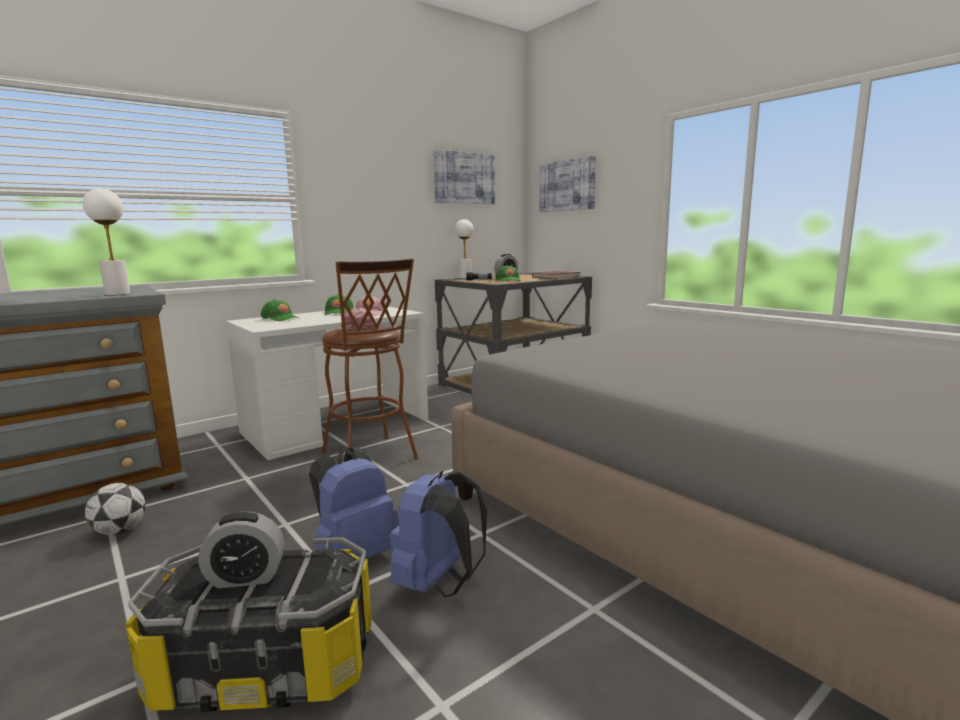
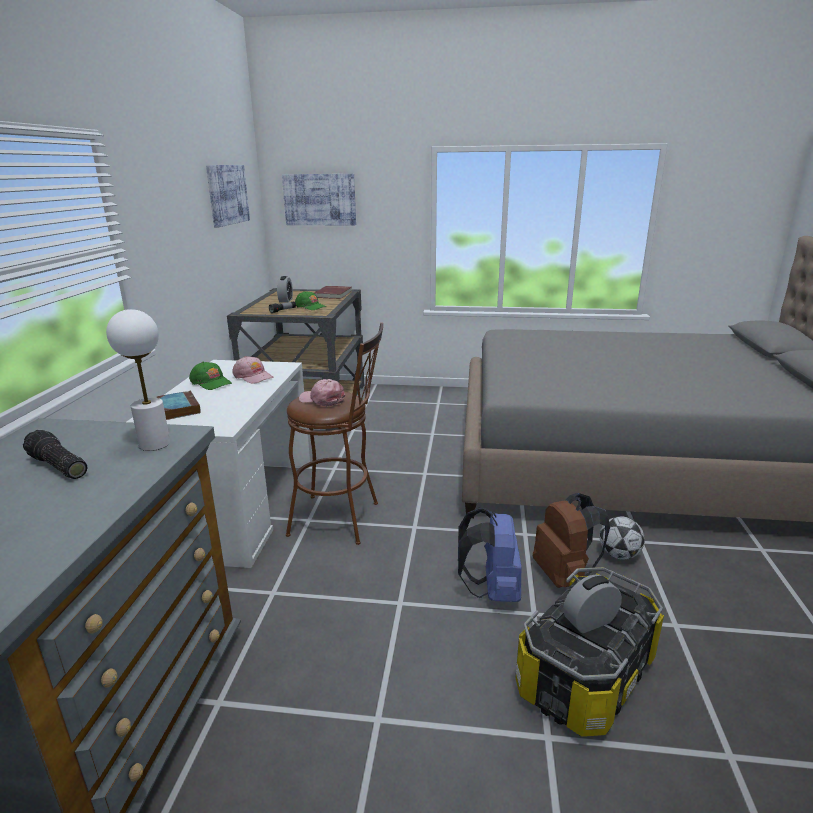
camera: 45 degrees left, 10 degrees up
football [85,483,145,535] -> football moved to [600,516,645,560]
alarm clock [198,512,285,589] -> alarm clock turned 150 degrees counterclockwise [563,575,622,633]
green cap [261,300,299,321] -> book [157,391,201,420]
blue backpack [390,471,487,597] -> brown backpack [533,493,610,588]
white table lamp [455,219,473,279] -> none
none -> flashlight [23,430,87,479]

